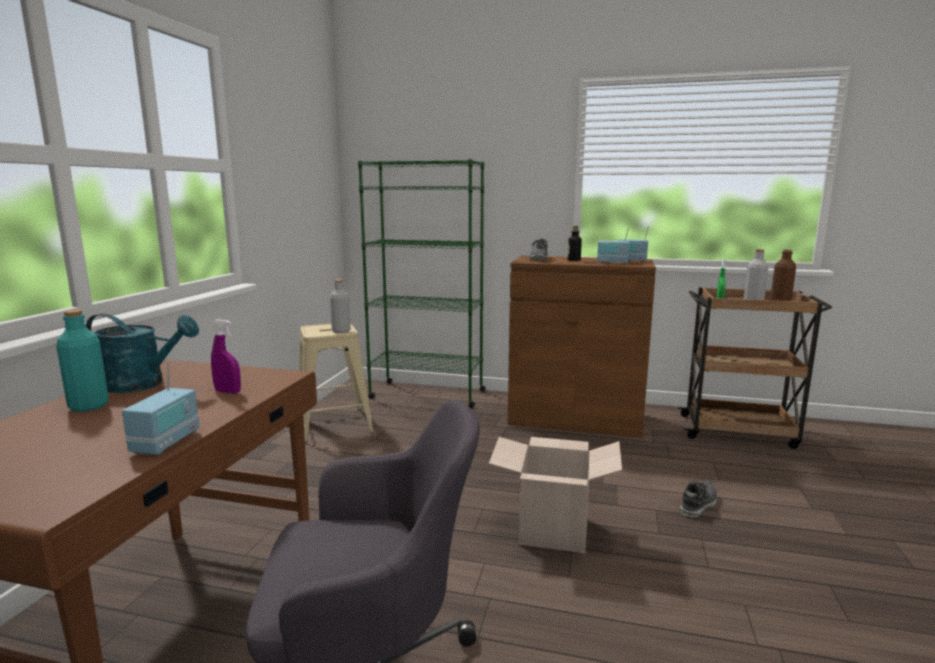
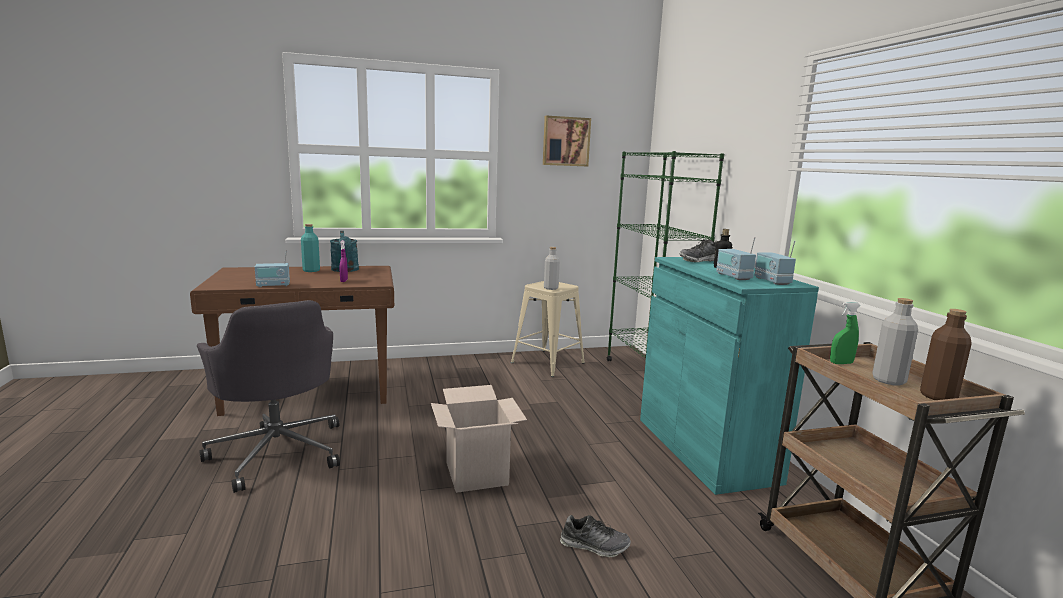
camera: 60 degrees right, 0 degrees up
brown cabinet [508,256,656,438] -> turquoise cabinet [640,257,819,495]
none -> picture [543,116,591,166]

